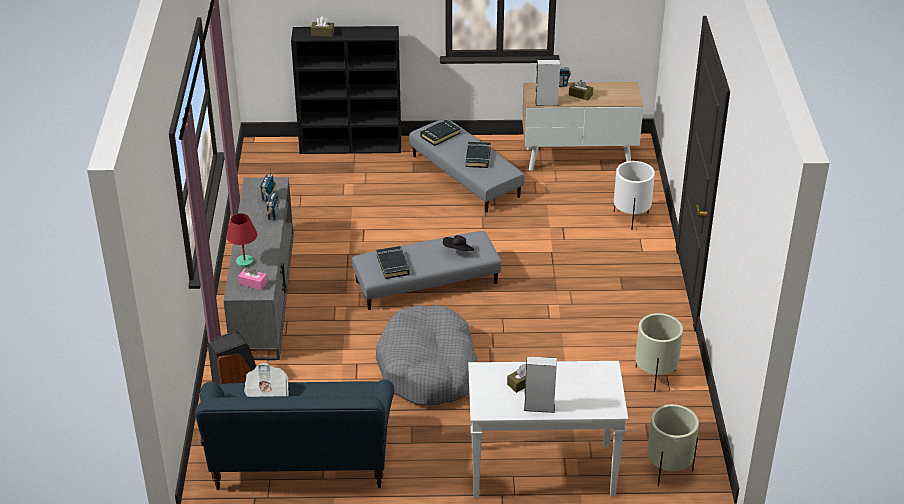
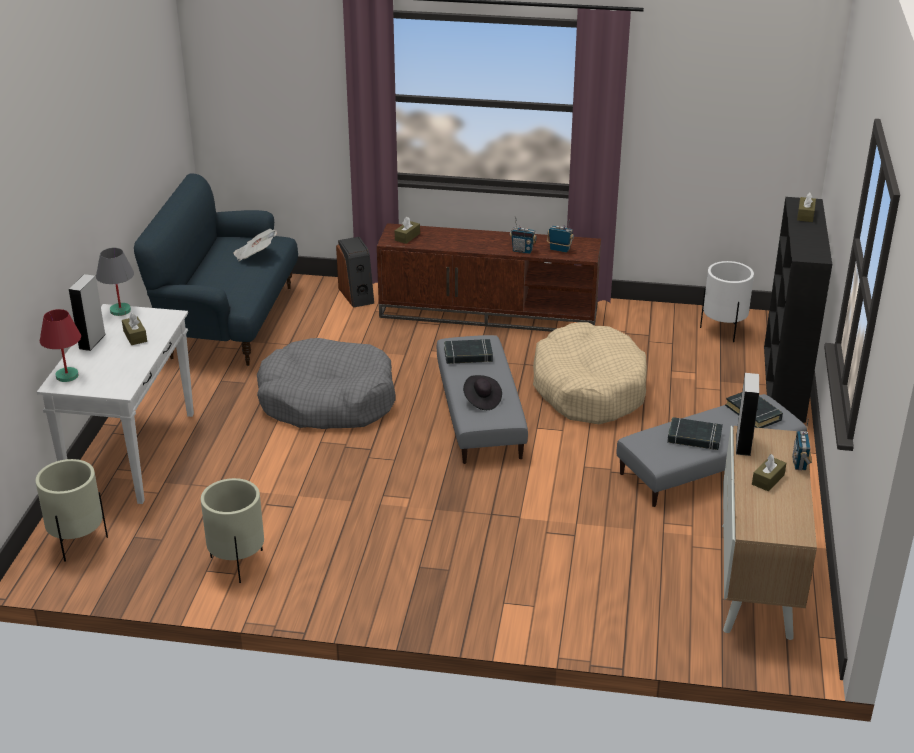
camera: 100 degrees right, 5 degrees down
grey tv stand [224,177,294,360] -> brown tv stand [377,223,601,332]
red table lamp [226,213,257,268] -> red table lamp moved to [40,309,81,382]
pink tissue box [238,267,267,290] -> brown tissue box [395,217,420,244]
white planter [614,161,655,230] -> white planter moved to [700,261,754,342]
none -> grey table lamp [96,248,134,316]
none -> beige dog bed [533,322,647,424]

